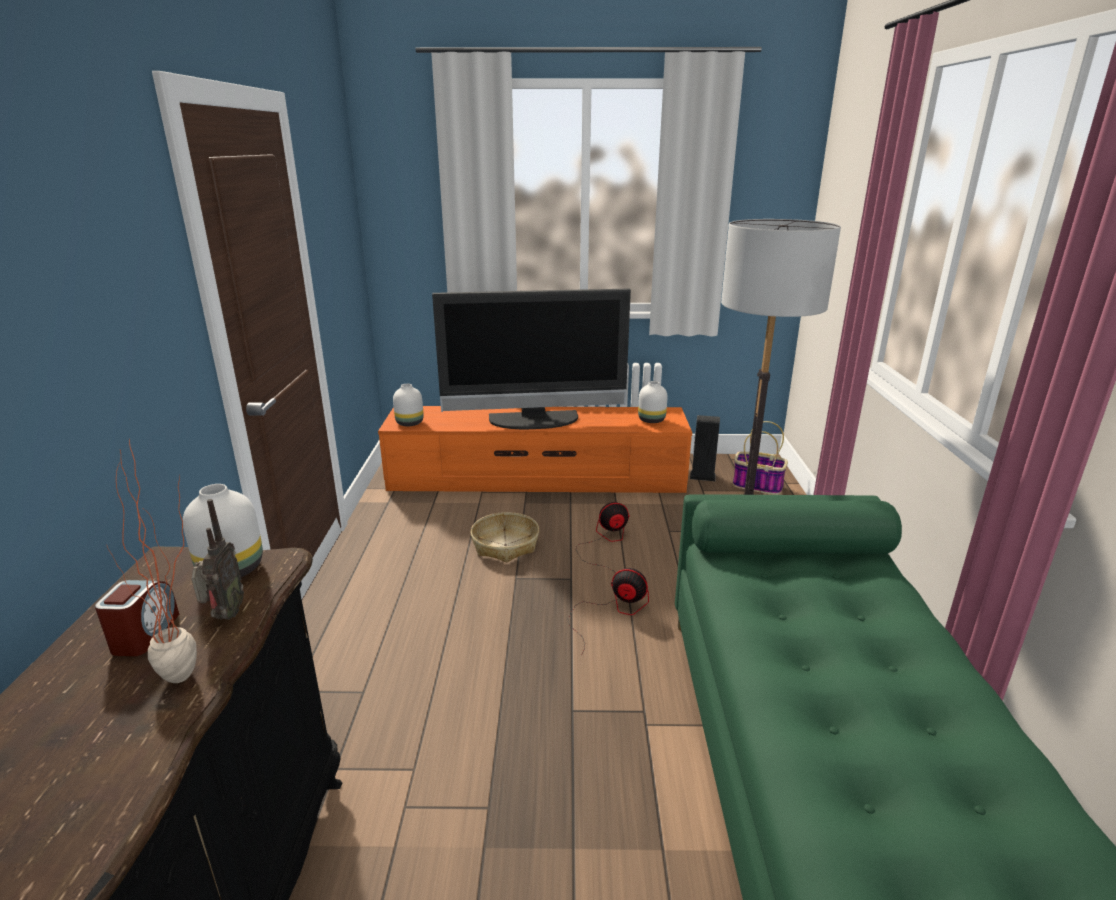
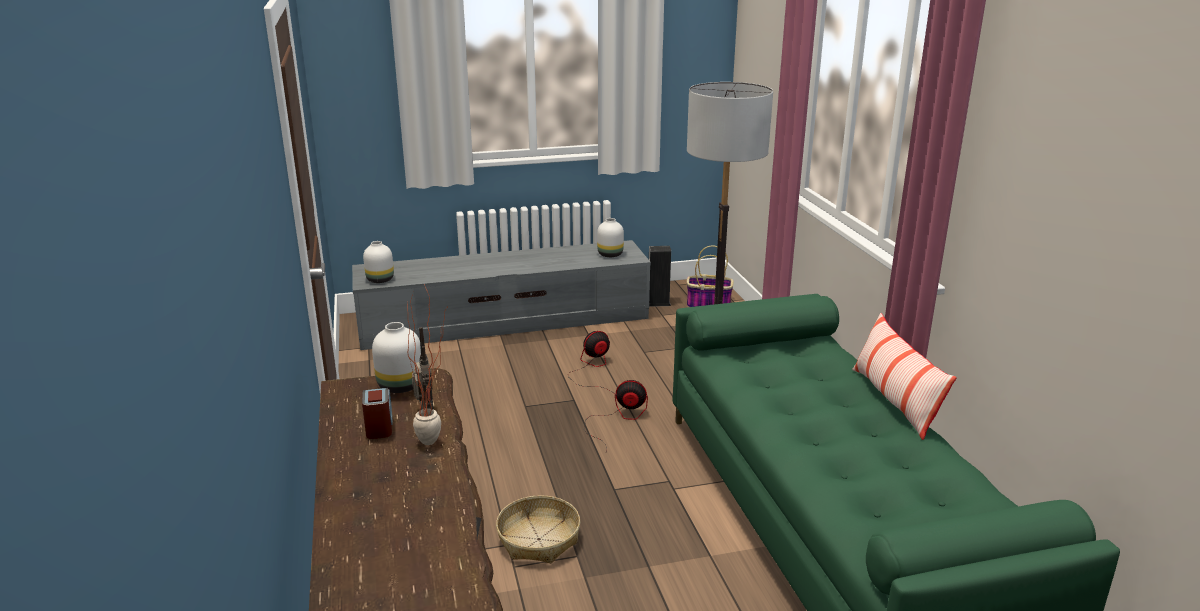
camera: 15 degrees left, 0 degrees up
orange tv stand [378,406,692,493] -> grey tv stand [352,240,651,350]
television [432,289,631,429] -> none
basket [471,512,539,563] -> basket moved to [496,495,581,563]
none -> pillow [852,313,957,440]

